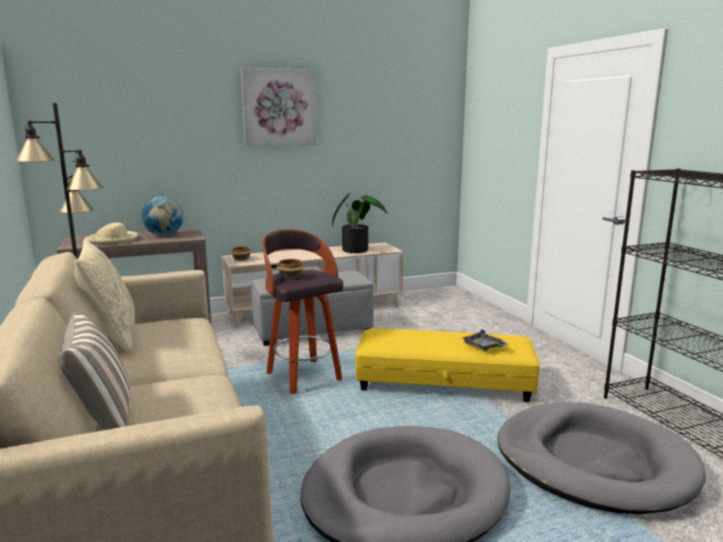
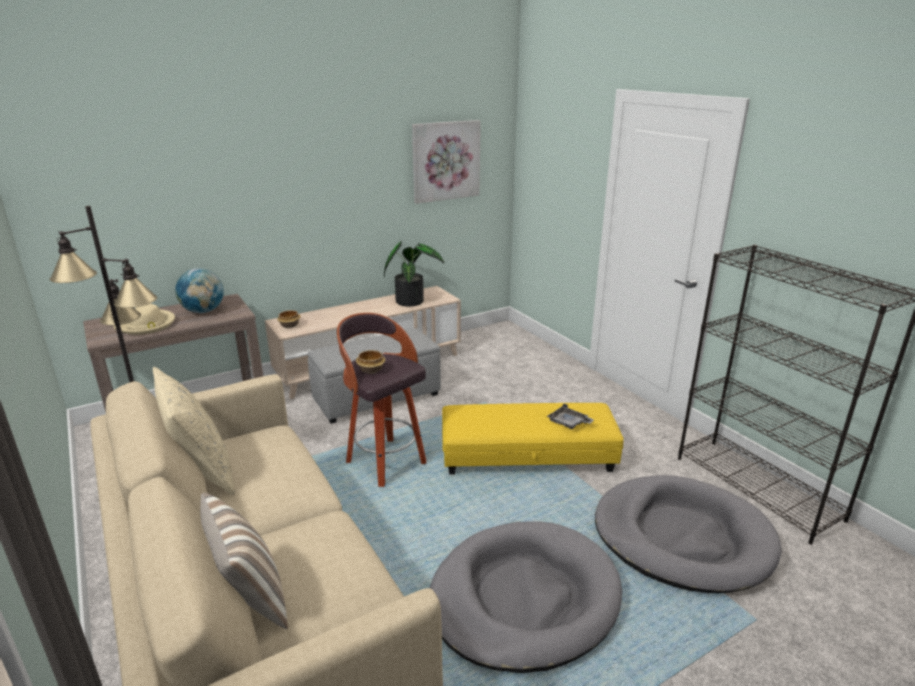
camera: 10 degrees left, 10 degrees up
picture [241,67,317,146] -> picture moved to [412,120,481,204]

